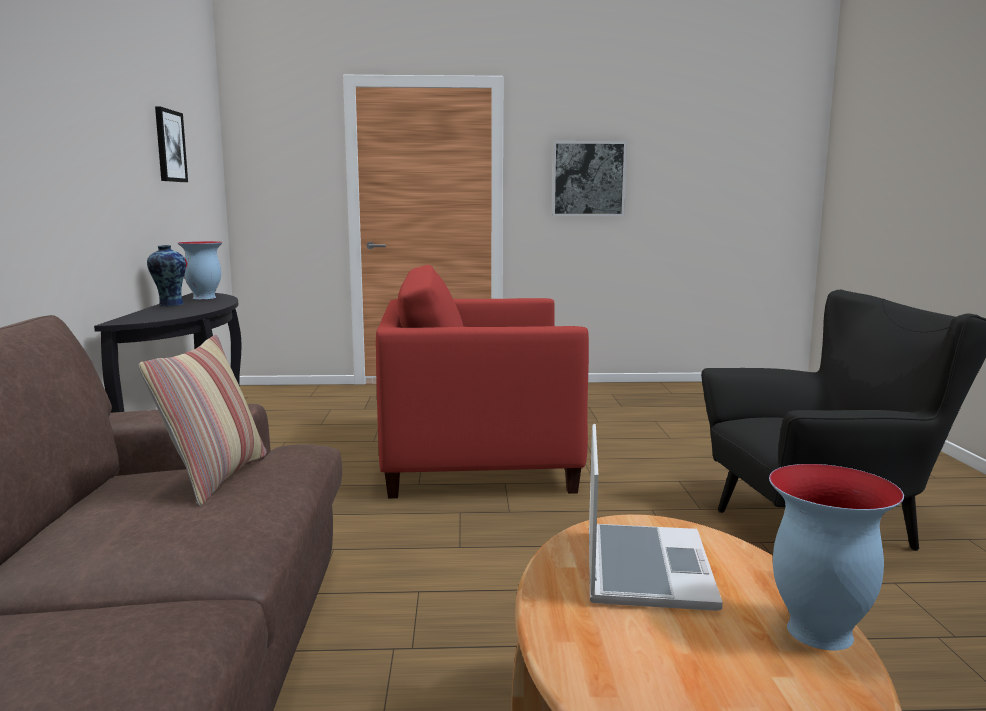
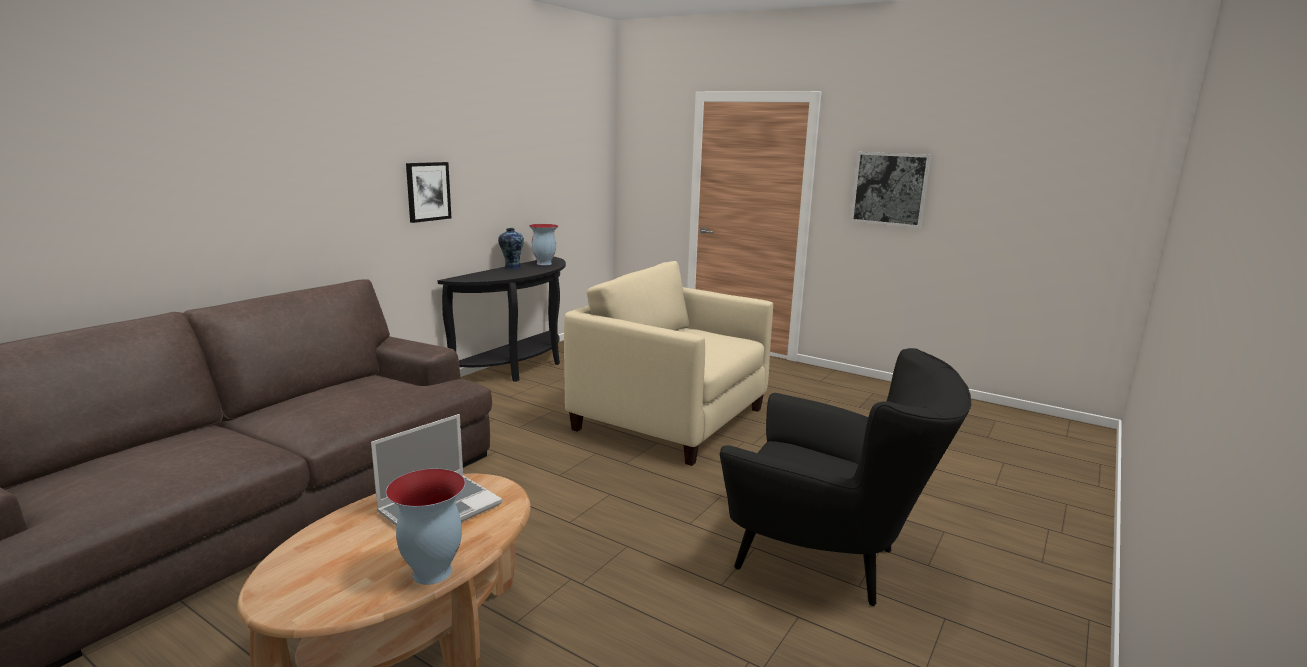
camera: 35 degrees right, 5 degrees up
pillow [138,335,267,506] -> none
picture [155,106,188,182] -> picture moved to [406,162,451,223]
red armchair [376,265,589,498] -> beige armchair [564,261,773,466]

